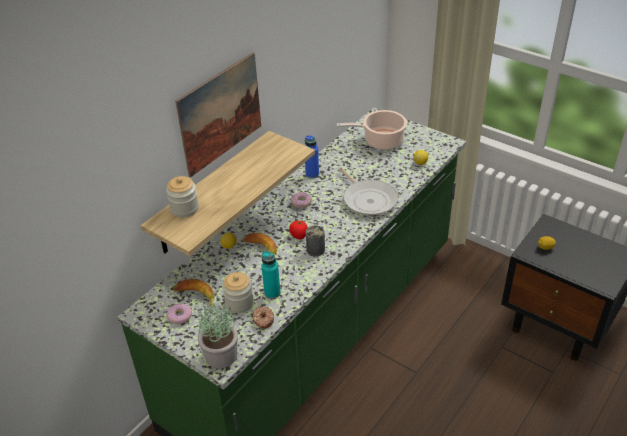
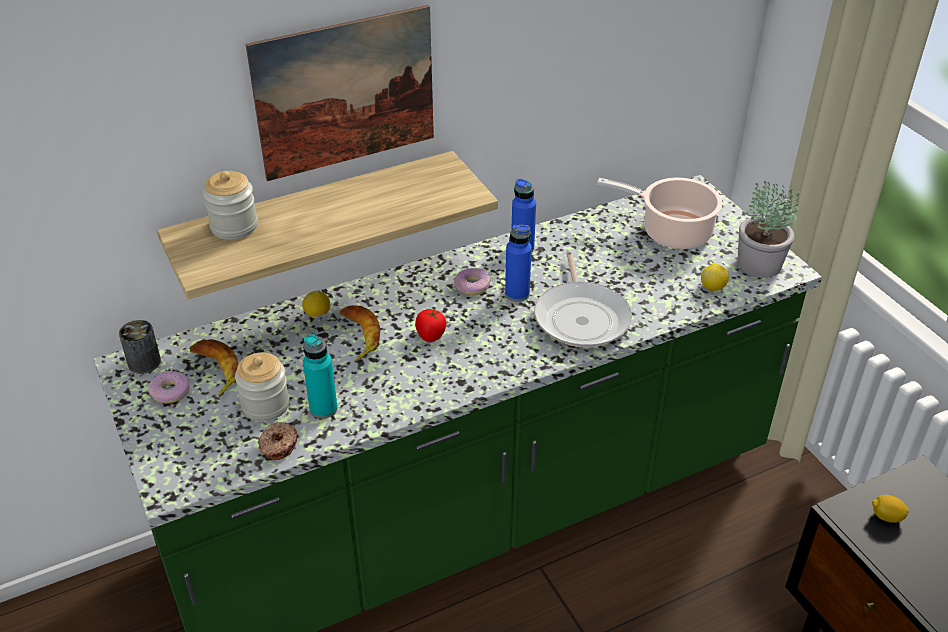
camera: 25 degrees right, 0 degrees up
potted plant [198,303,238,369] -> potted plant moved to [738,181,800,278]
can [306,226,325,256] -> can moved to [119,320,161,374]
none -> blue bottle [505,224,532,301]

